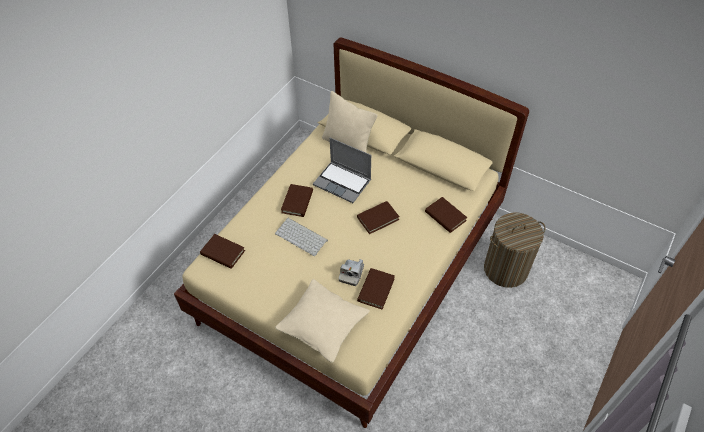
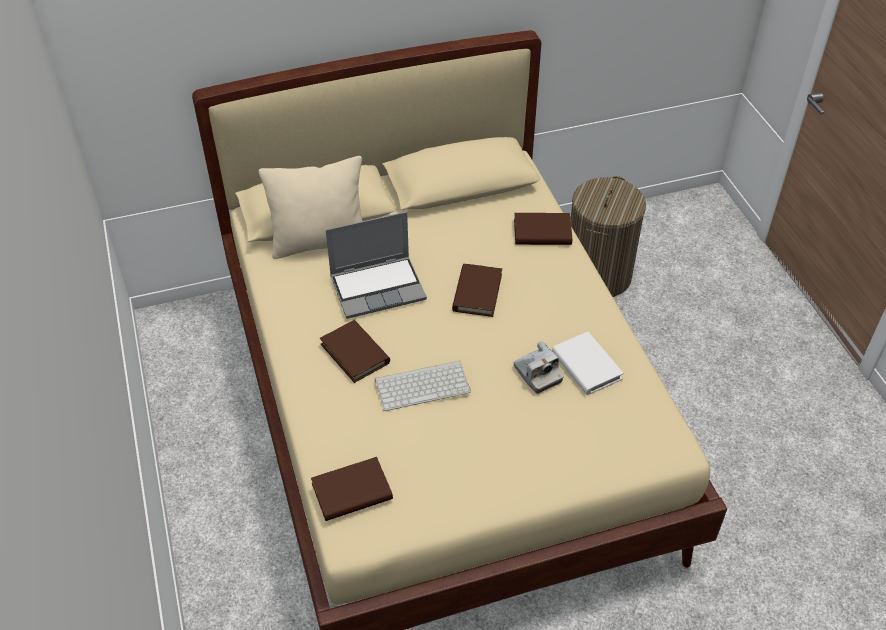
camera: 50 degrees left, 5 degrees down
beige pillow [275,279,370,363] -> none
brown book [357,268,395,310] -> white book [552,332,624,395]

